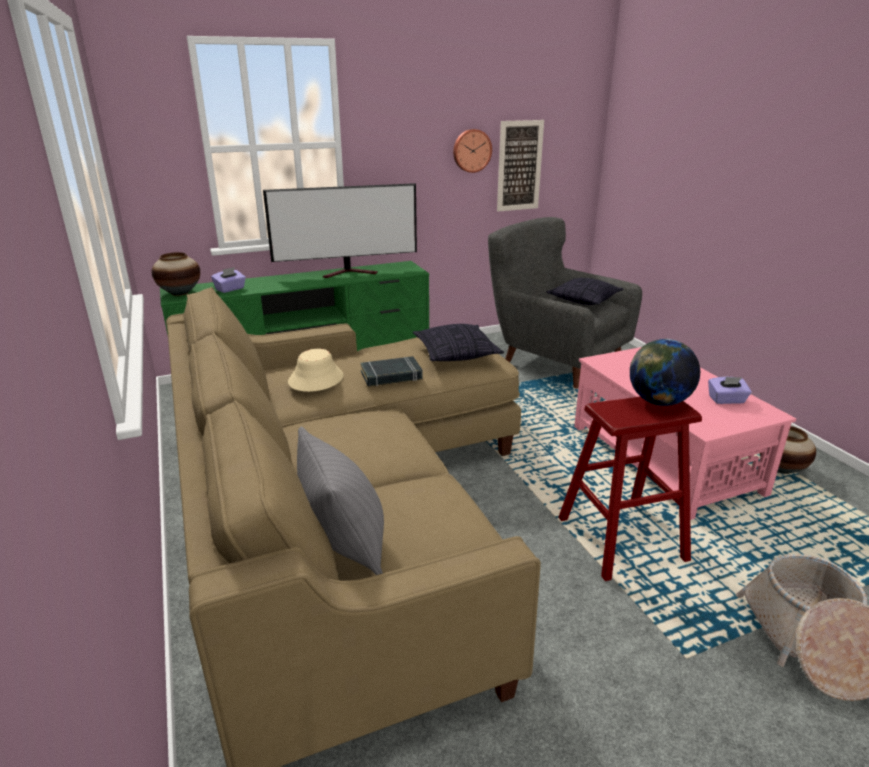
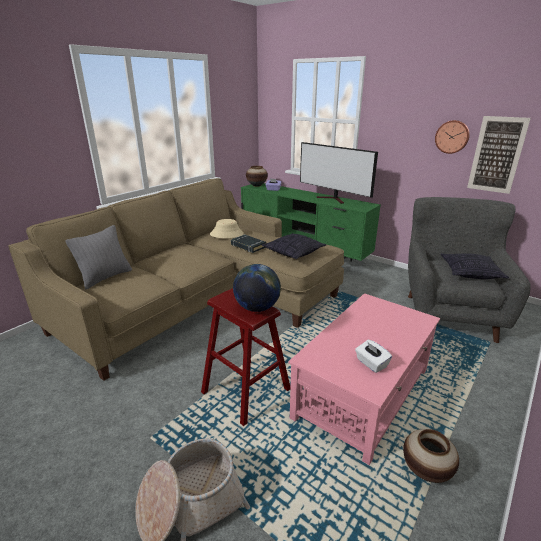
camera: 60 degrees right, 0 degrees up
purple tissue box [708,377,752,404] -> white tissue box [355,340,392,373]

